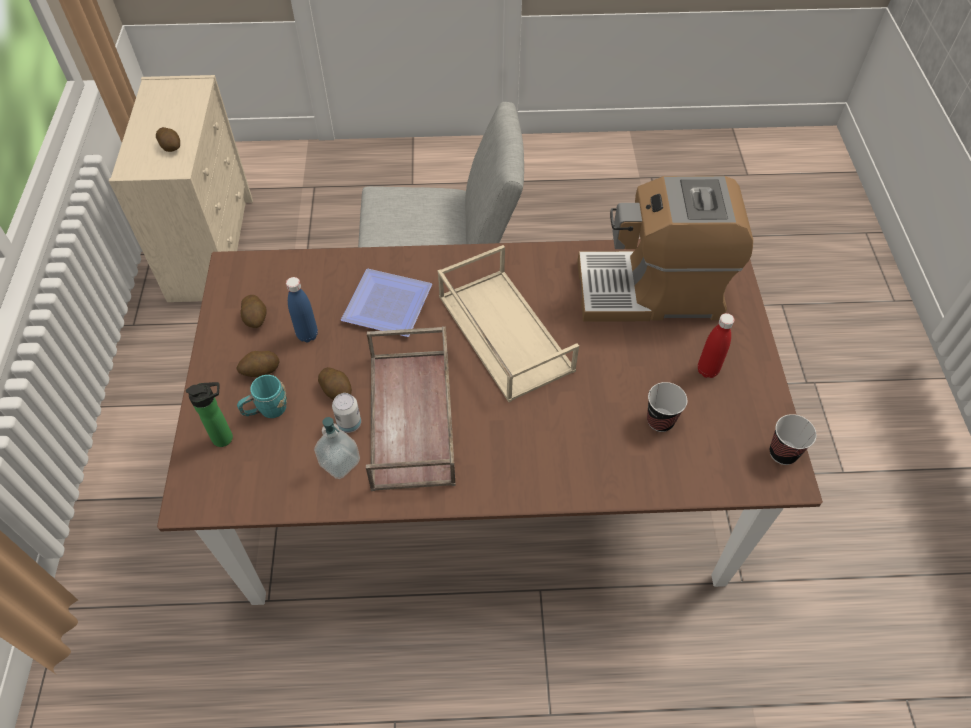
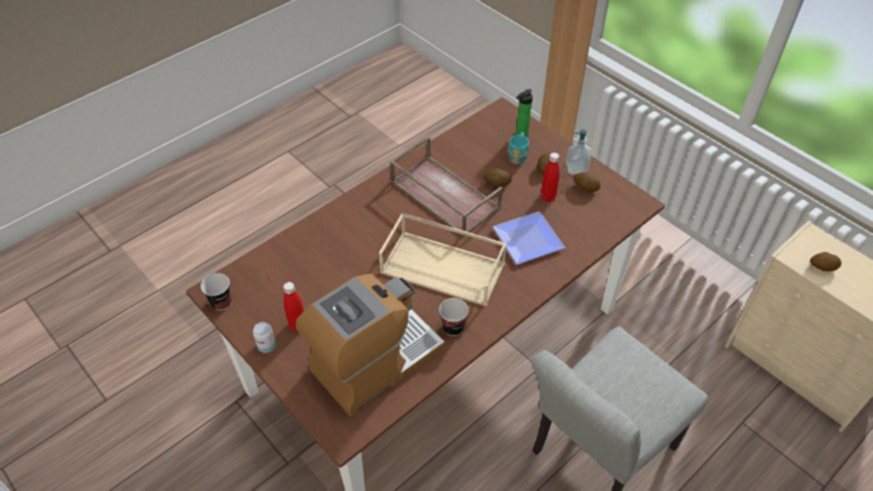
camera: 140 degrees right, 5 degrees down
blue bottle [286,277,318,342] -> red bottle [541,152,560,202]
soap dispenser [314,417,360,479] -> soap dispenser moved to [566,129,590,174]
can [332,393,361,433] -> can moved to [253,322,276,353]
cup [647,382,687,432] -> cup moved to [439,298,468,336]

